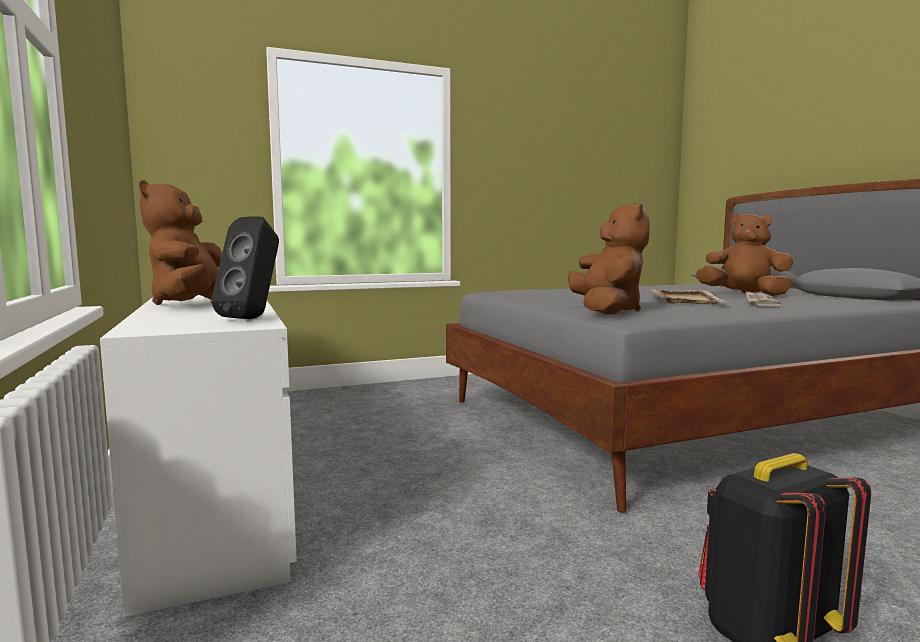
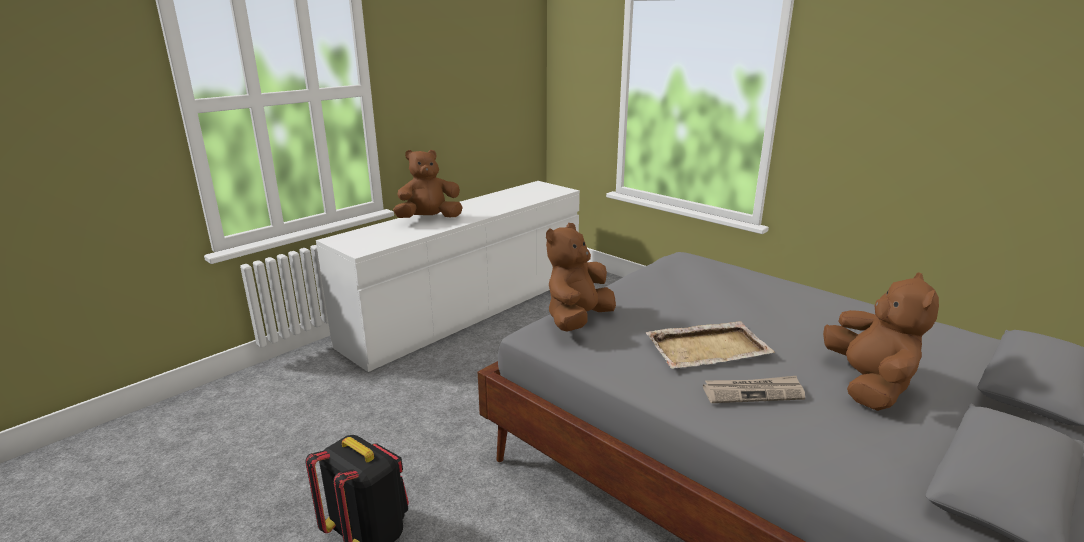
camera: 65 degrees right, 15 degrees up
black speaker [211,216,279,319] -> none
brown plush toy [568,203,650,315] -> brown plush toy turned 150 degrees clockwise [546,223,616,332]

